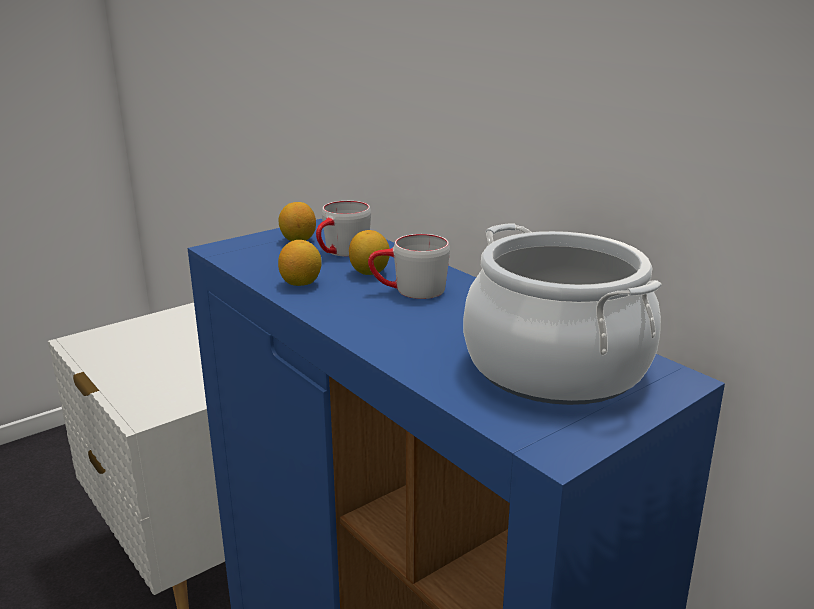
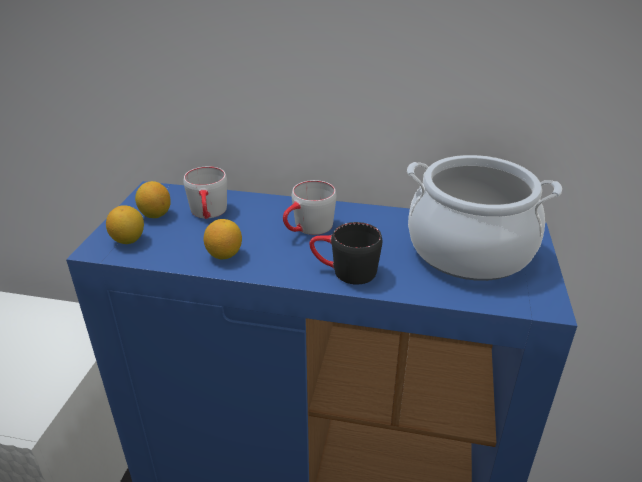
camera: 40 degrees left, 10 degrees up
lemon [349,230,390,275] -> lemon moved to [106,205,144,244]
none -> black mug [309,222,382,284]

